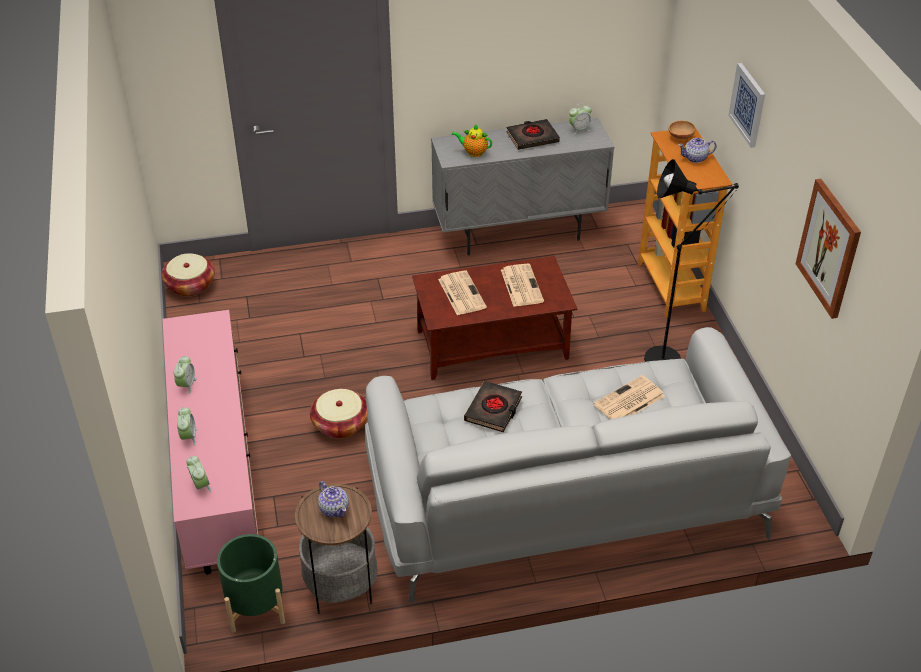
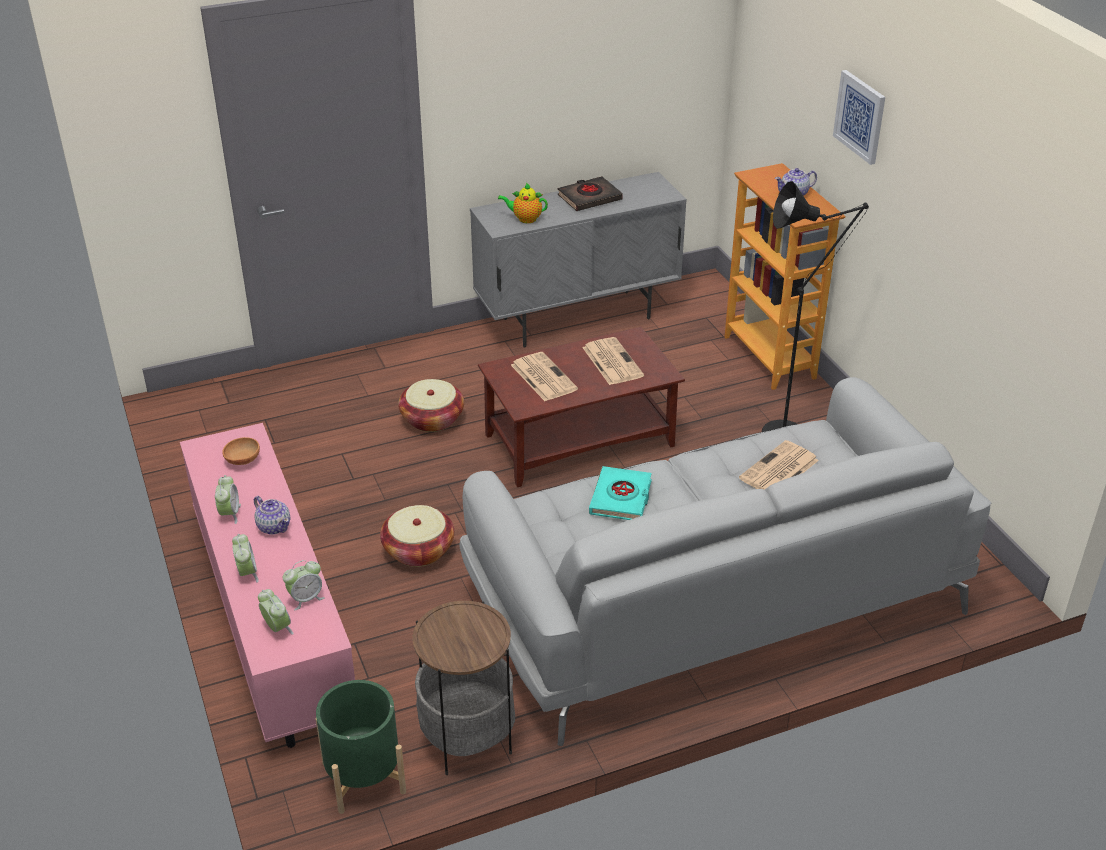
camera: 10 degrees left, 5 degrees down
basket [162,253,215,296] -> basket moved to [398,379,464,432]
teapot [318,481,349,518] -> teapot moved to [254,496,290,535]
black book [464,381,522,432] -> turquoise book [589,466,652,520]
alarm clock [569,103,592,135] -> alarm clock moved to [283,560,325,610]
brown bowl [669,121,696,140] -> brown bowl moved to [222,437,260,465]
picture [796,179,861,319] -> none

